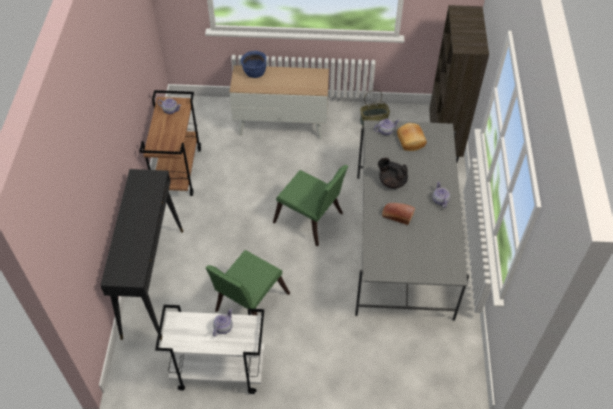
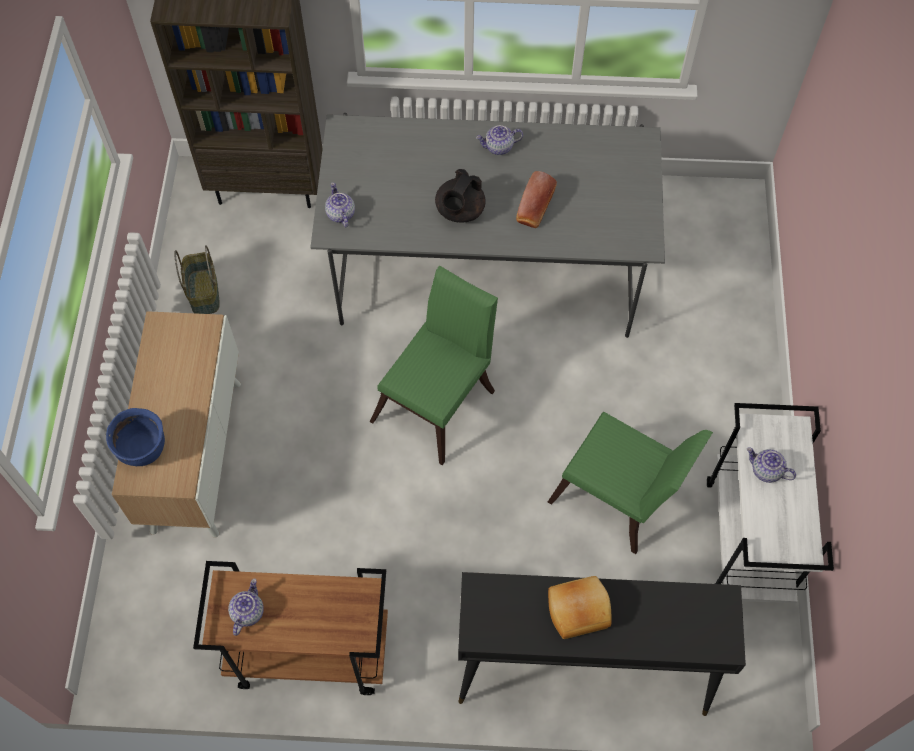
camera: 90 degrees left, 10 degrees up
bread [397,123,427,151] -> bread moved to [548,576,612,639]

